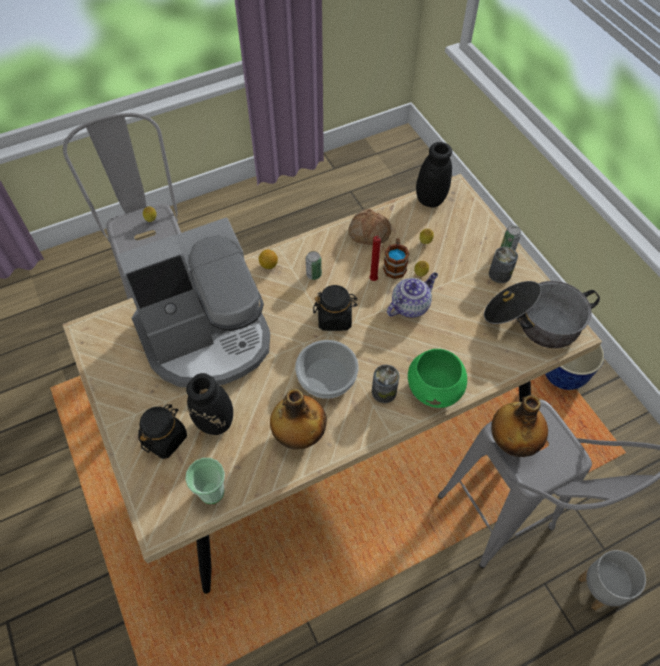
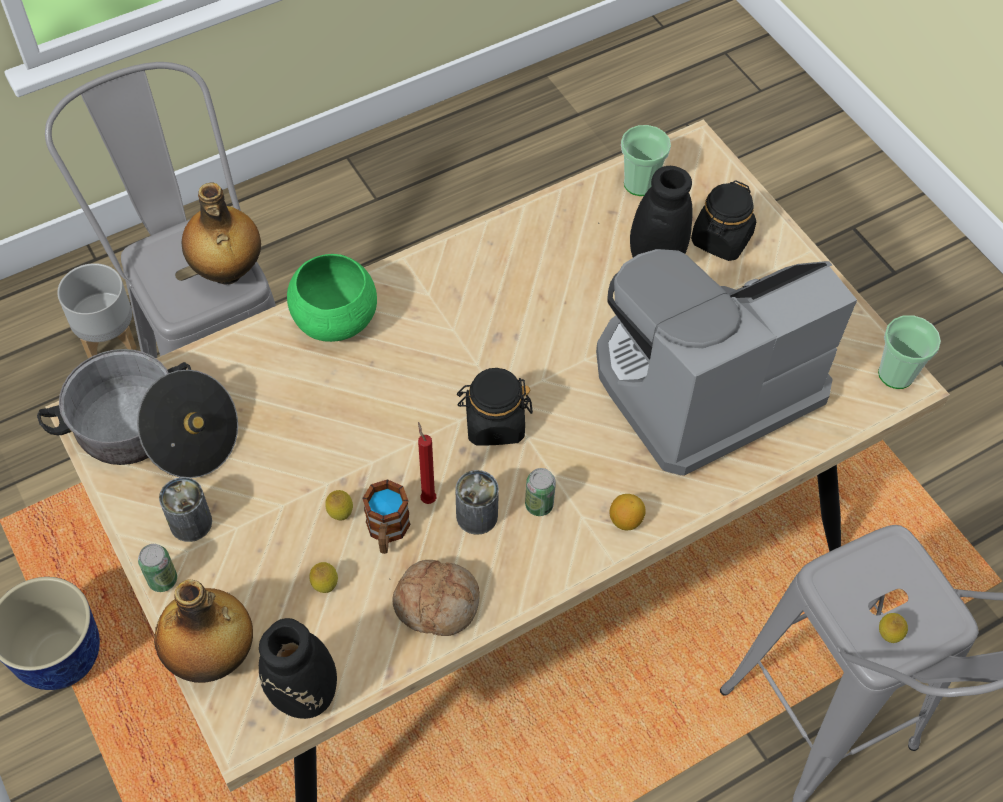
camera: 175 degrees right, 0 degrees up
bottle [270,389,327,450] -> bottle moved to [154,579,253,683]
bowl [295,340,358,399] -> none
can [372,365,399,403] -> can moved to [455,470,499,535]
teapot [387,272,438,318] -> none
none -> cup [878,315,941,389]

